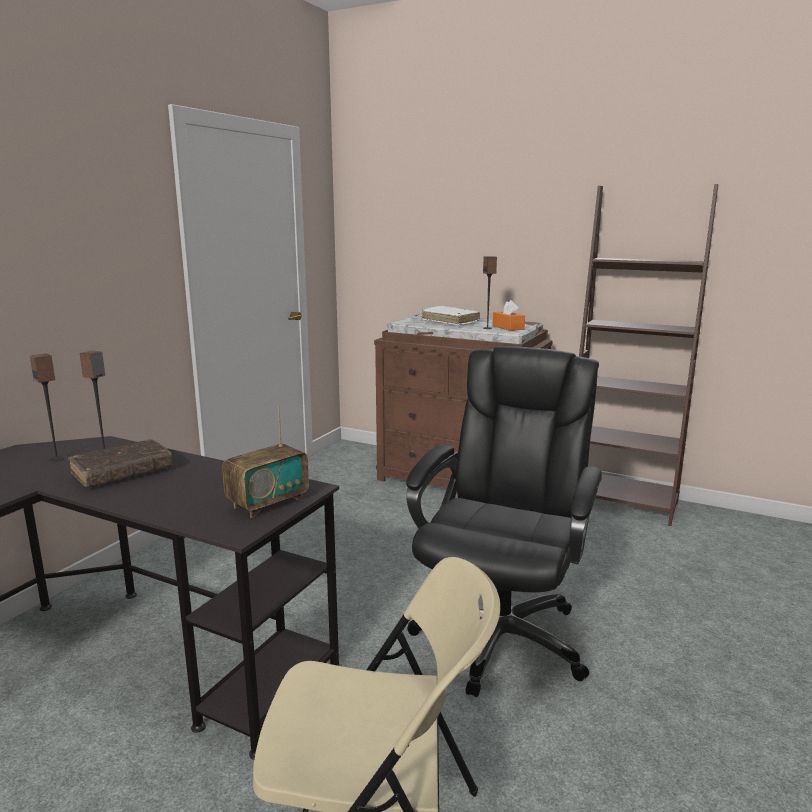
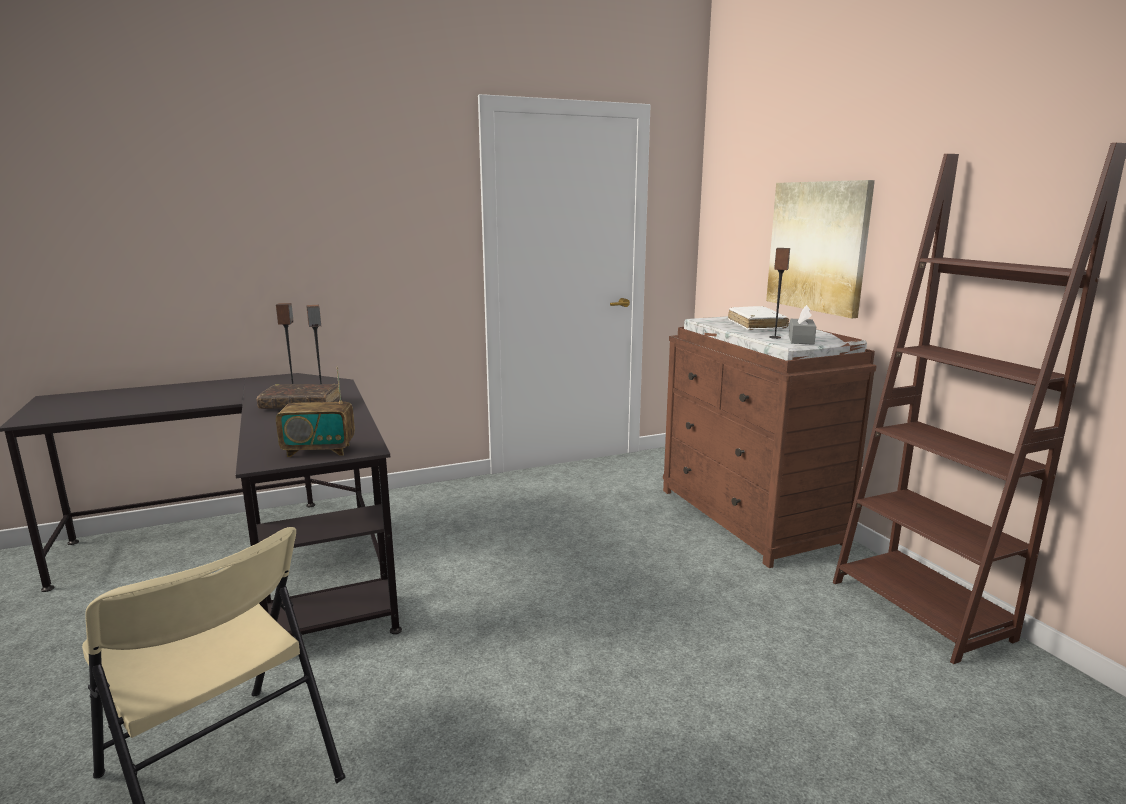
camera: 40 degrees right, 0 degrees up
black office chair [406,346,602,697] -> none
orange tissue box [492,300,525,331] -> grey tissue box [789,305,816,345]
none -> picture [766,180,875,318]

